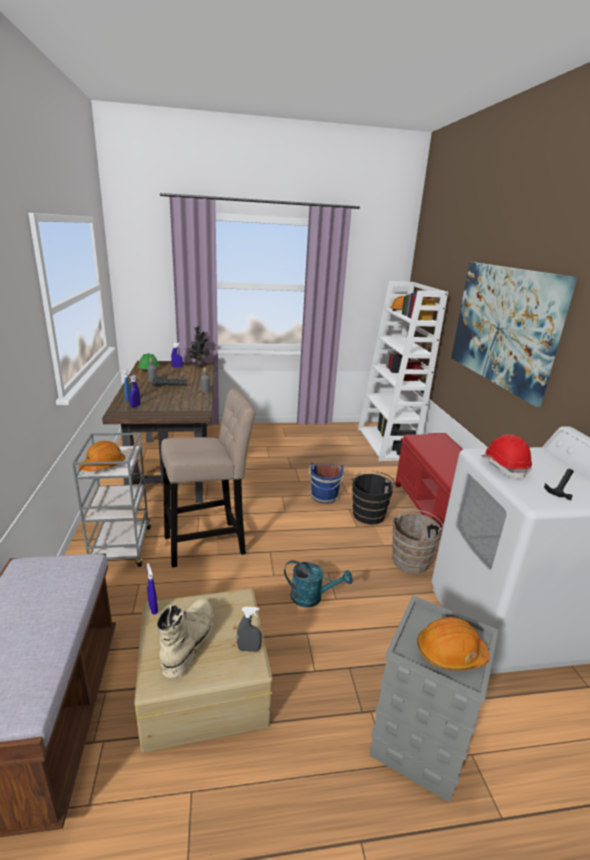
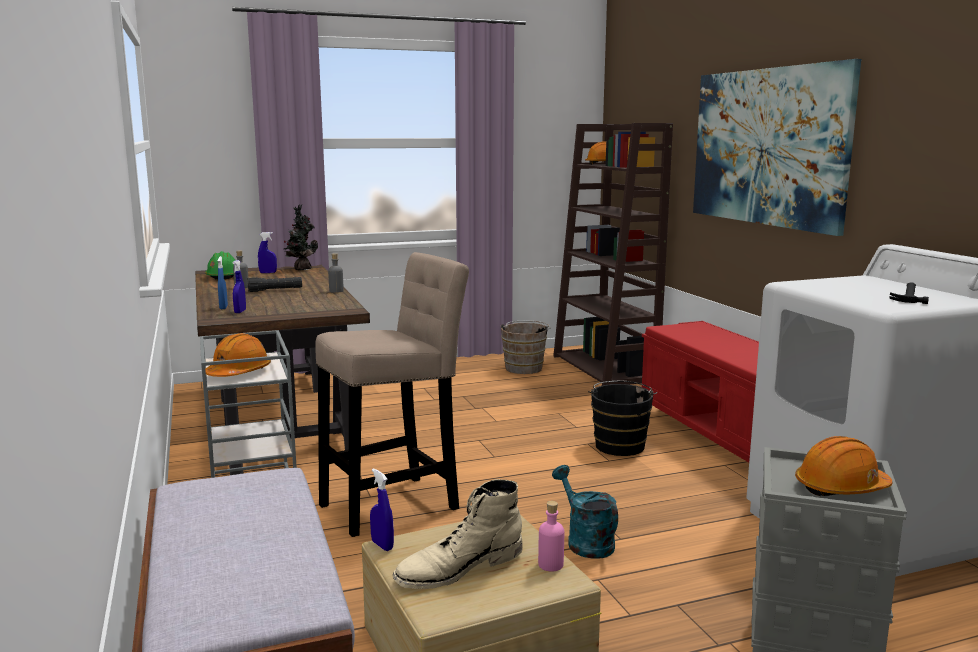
camera: 10 degrees left, 10 degrees down
beige boot [157,599,214,678] -> beige boot turned 120 degrees counterclockwise [392,479,523,589]
grey spray bottle [237,607,262,652] -> pink bottle [538,501,564,572]
turquoise watering can [284,560,353,607] -> turquoise watering can turned 120 degrees counterclockwise [552,465,618,559]
blue bucket [309,463,345,504] -> none
white bookcase [358,281,448,461] -> brown bookcase [553,123,673,386]
brown bucket [392,510,443,574] -> brown bucket moved to [500,321,551,374]
red hard hat [481,434,532,480] -> none

